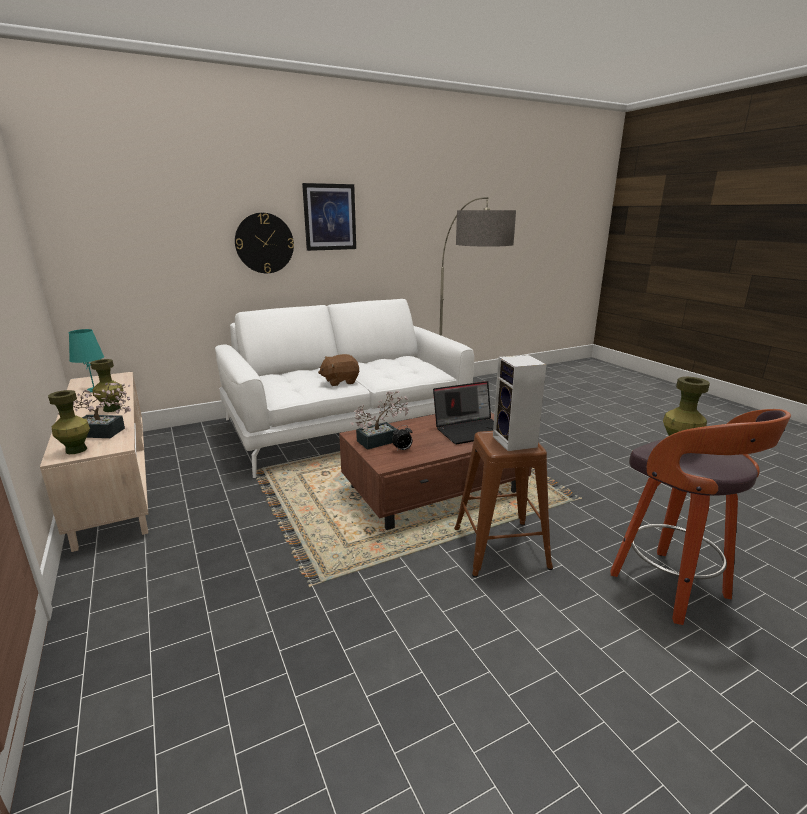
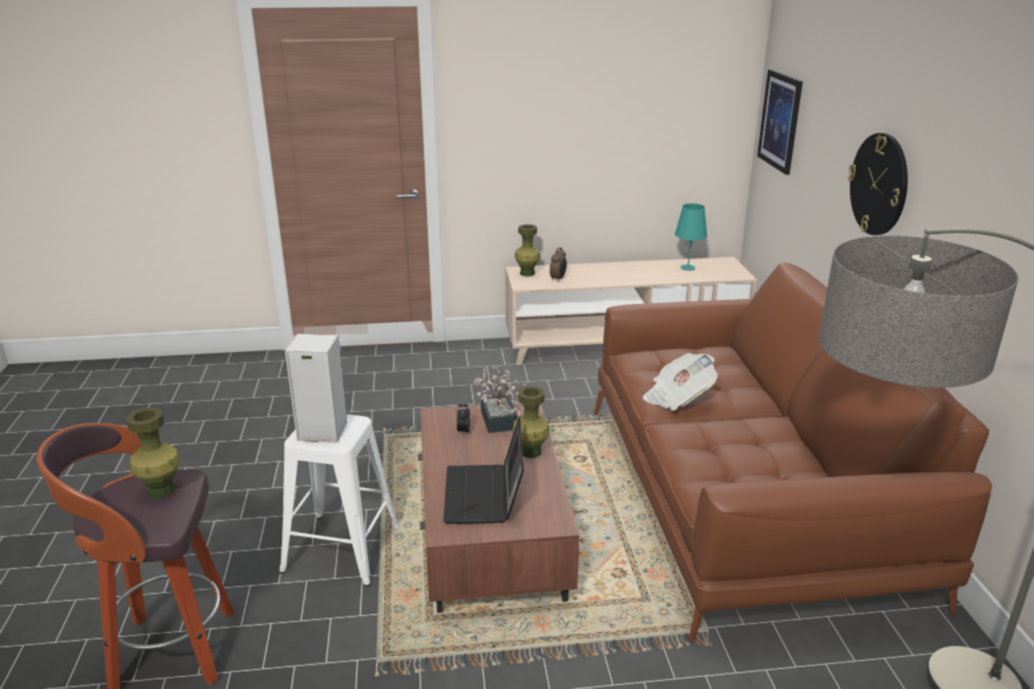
camera: 110 degrees right, 5 degrees up
potted plant [58,382,131,438] -> alarm clock [550,247,567,282]
green vase [90,359,124,412] -> green vase moved to [512,386,550,458]
white sofa [215,299,474,478] -> brown sofa [594,263,992,642]
picture [302,183,356,251] -> picture moved to [757,69,803,175]
brown plush toy [318,354,359,386] -> newspaper [643,353,718,411]
brown stool [454,431,553,577] -> white stool [279,414,400,586]

